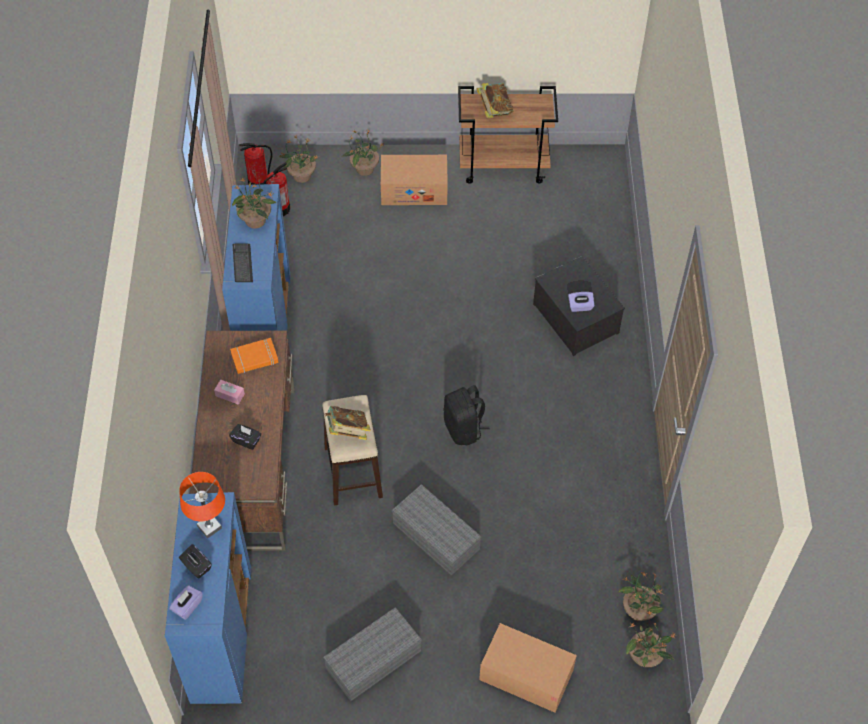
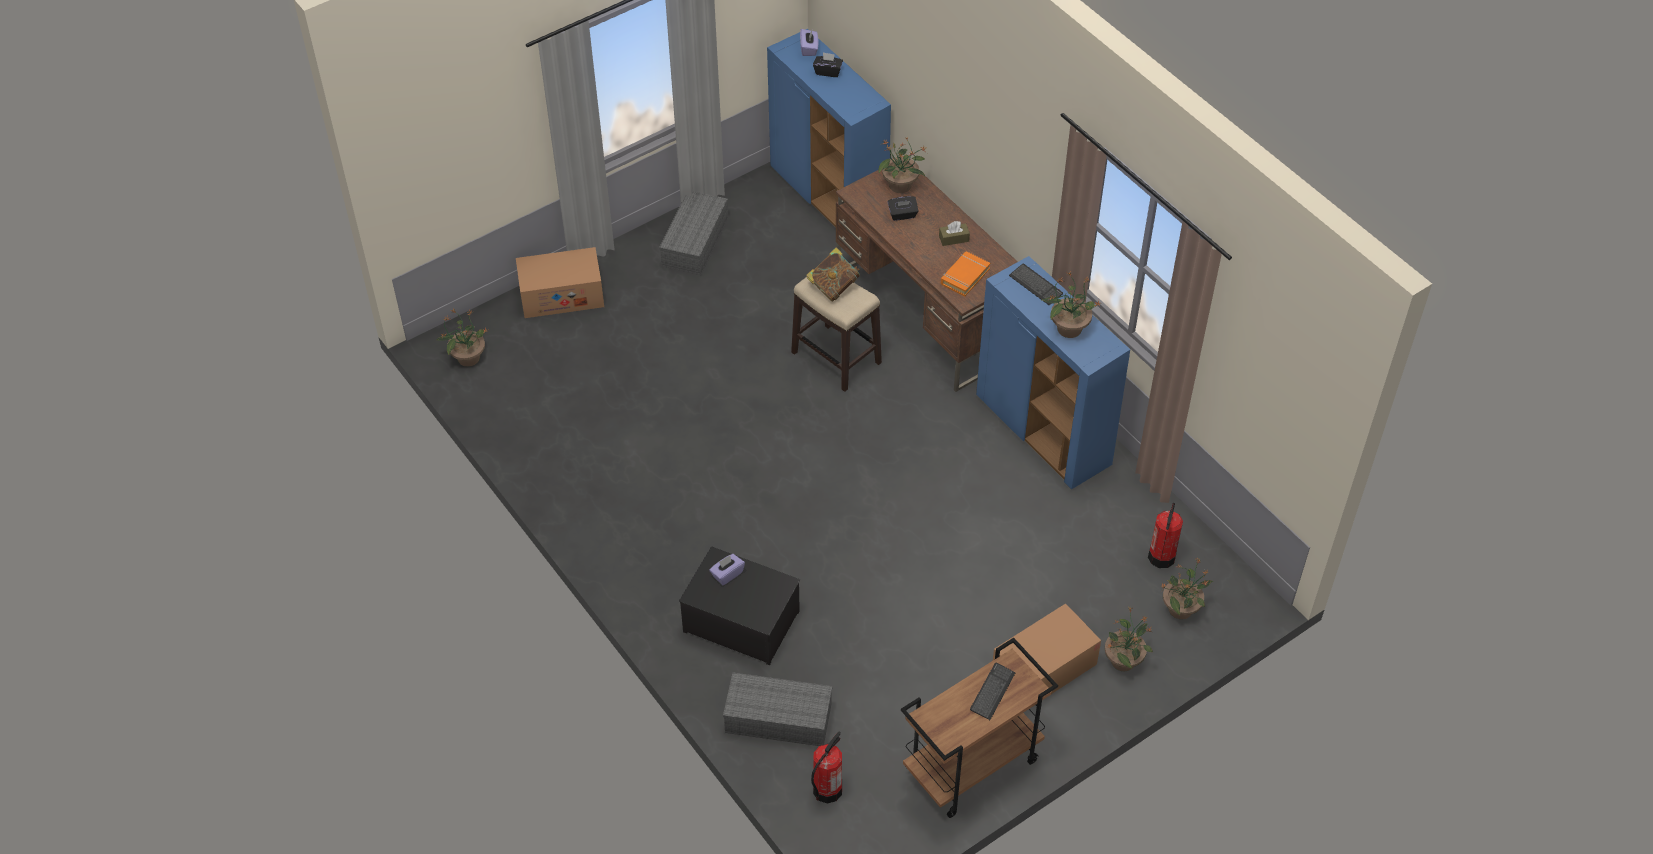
camera: 145 degrees right, 5 degrees down
orange table lamp [179,472,225,538] -> none
pink tissue box [214,380,245,404] -> brown tissue box [939,221,970,246]
fire extinguisher [239,143,272,185] -> fire extinguisher moved to [811,732,842,804]
grey storage box [392,484,481,576] -> grey storage box moved to [723,672,832,746]
black backpack [444,385,490,446] -> none
book [477,83,513,118] -> keyboard [970,663,1015,720]
potted plant [618,572,663,621] -> potted plant moved to [879,137,927,193]

